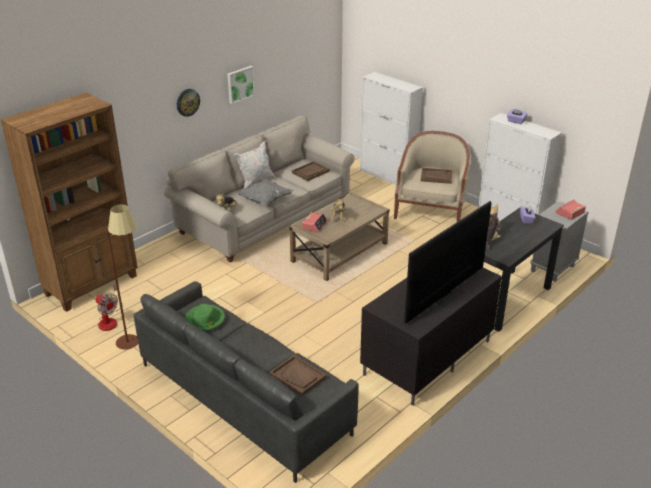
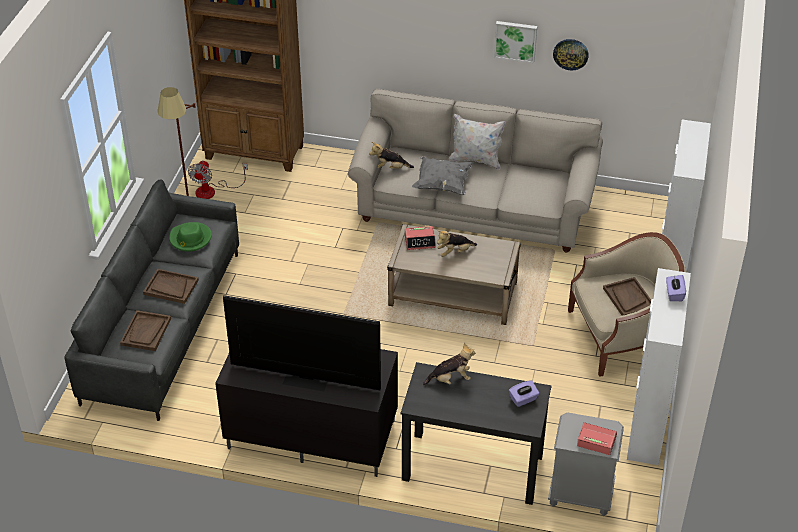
camera: 60 degrees right, 10 degrees up
wall clock [177,89,200,117] -> wall clock moved to [553,39,589,70]
brown tray [292,161,330,181] -> brown tray moved to [143,269,199,304]

